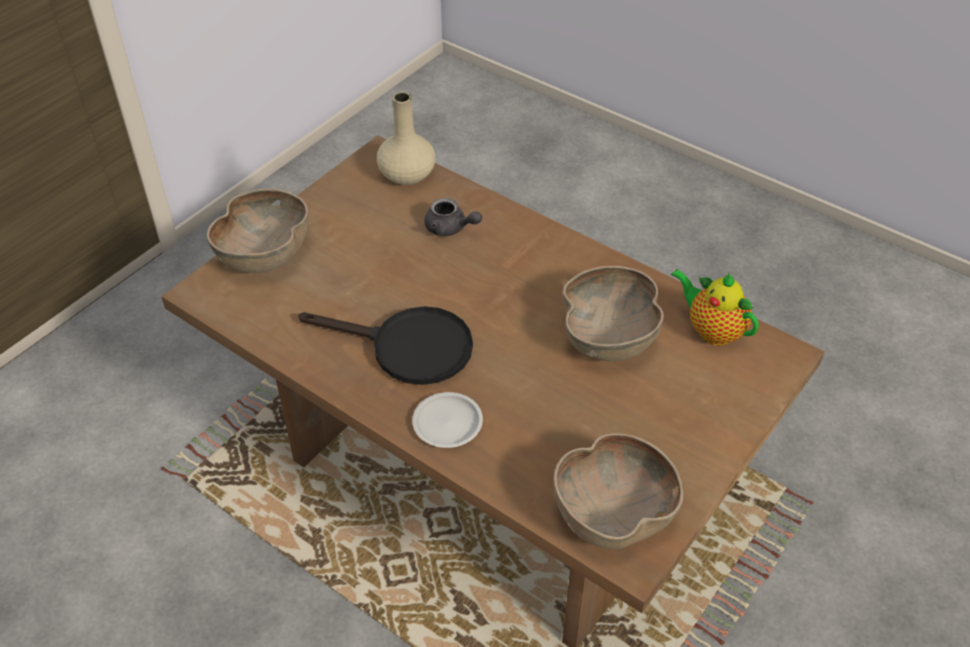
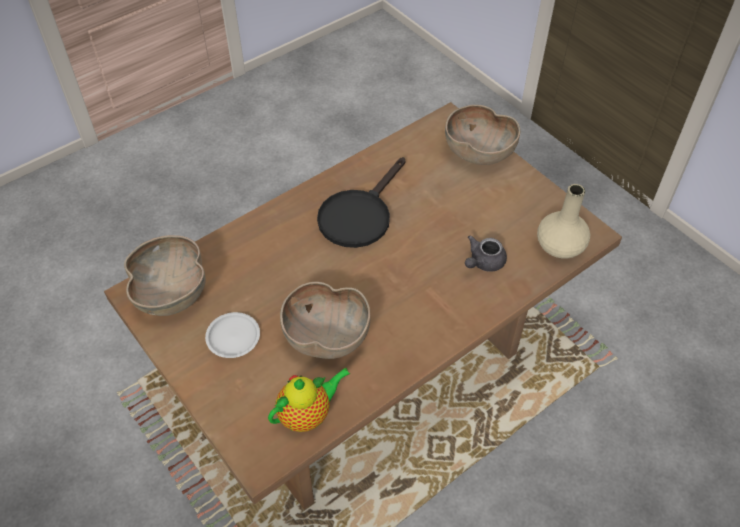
camera: 105 degrees right, 5 degrees up
white plate [412,392,483,448] -> white plate moved to [205,312,260,358]

